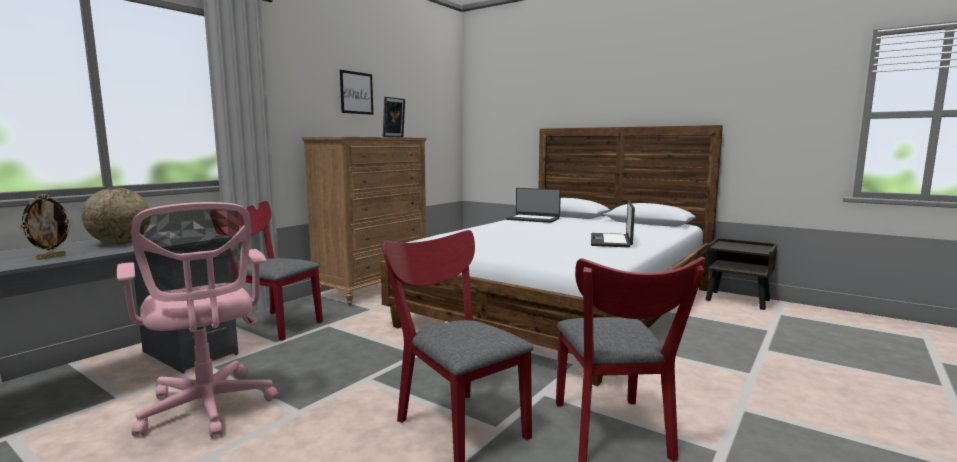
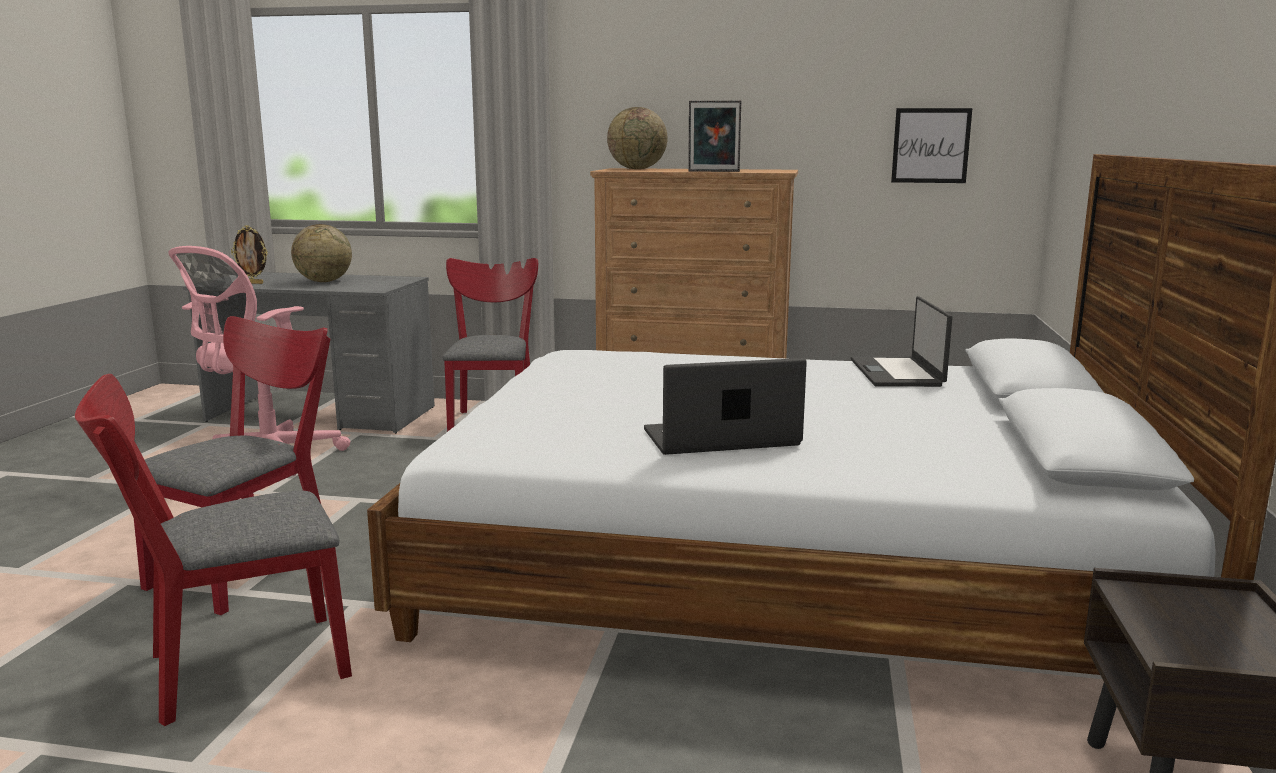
camera: 65 degrees right, 5 degrees up
picture [340,70,373,115] -> picture moved to [891,108,972,183]
none -> globe [607,107,668,169]

